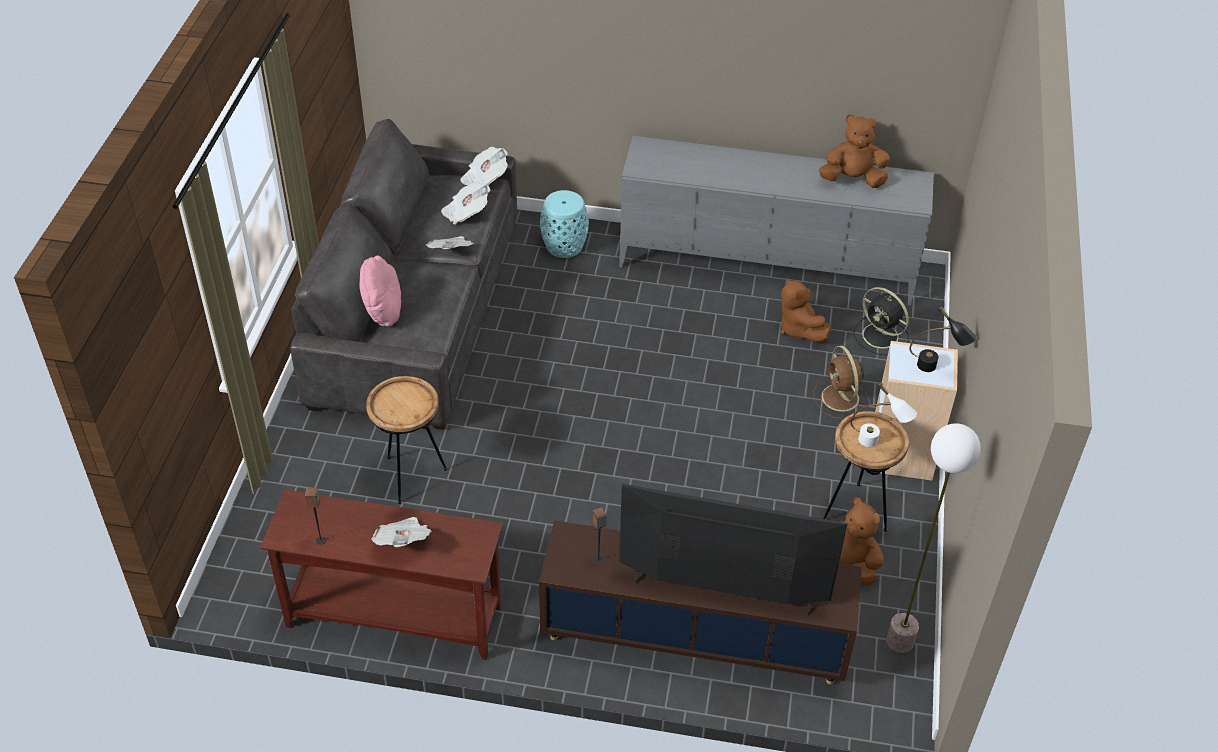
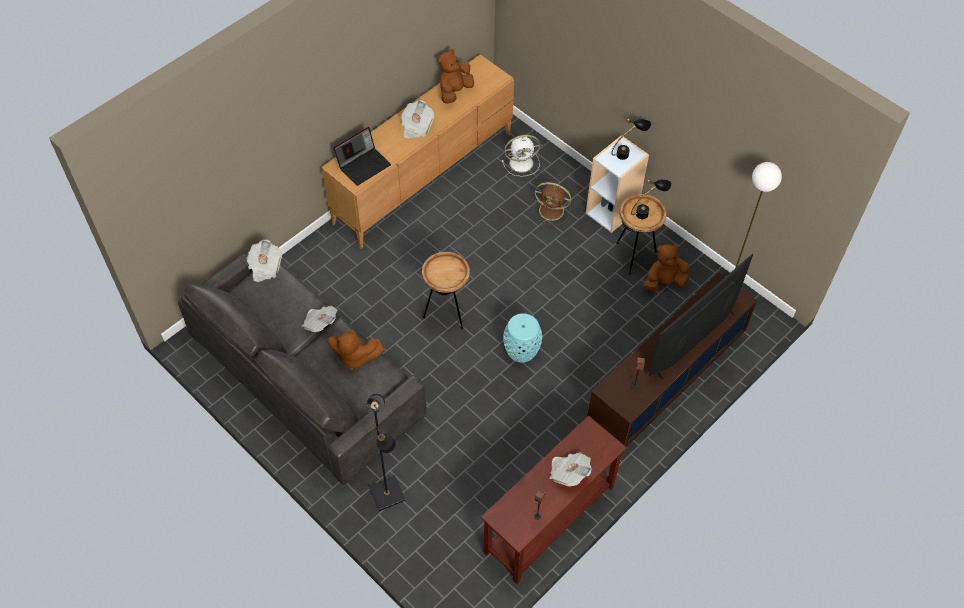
camera: 55 degrees left, 10 degrees up
pink pillow [359,255,401,326] -> none
brown side table [366,376,447,504] -> brown side table moved to [422,252,470,329]
newspaper [441,181,490,225] -> newspaper moved to [401,100,434,138]
turquoise stool [540,190,589,258] -> turquoise stool moved to [503,313,542,363]
grey cabinet [619,136,934,306] -> brown cabinet [321,54,514,249]
brown plush toy [780,277,831,342] -> brown plush toy moved to [327,331,384,370]
white table lamp [850,382,917,447] -> black table lamp [631,179,672,219]
black fan [854,287,909,355] -> white fan [502,135,540,177]
none -> laptop [334,127,391,186]
none -> black floor lamp [367,394,406,511]

